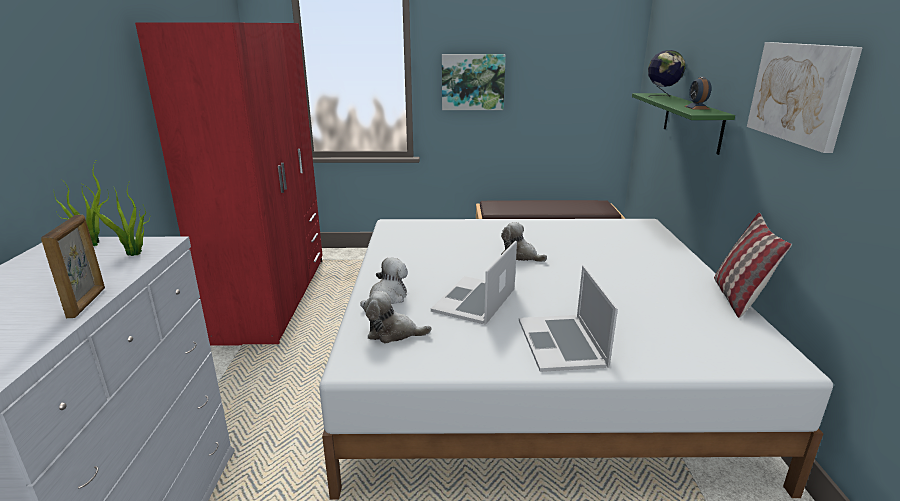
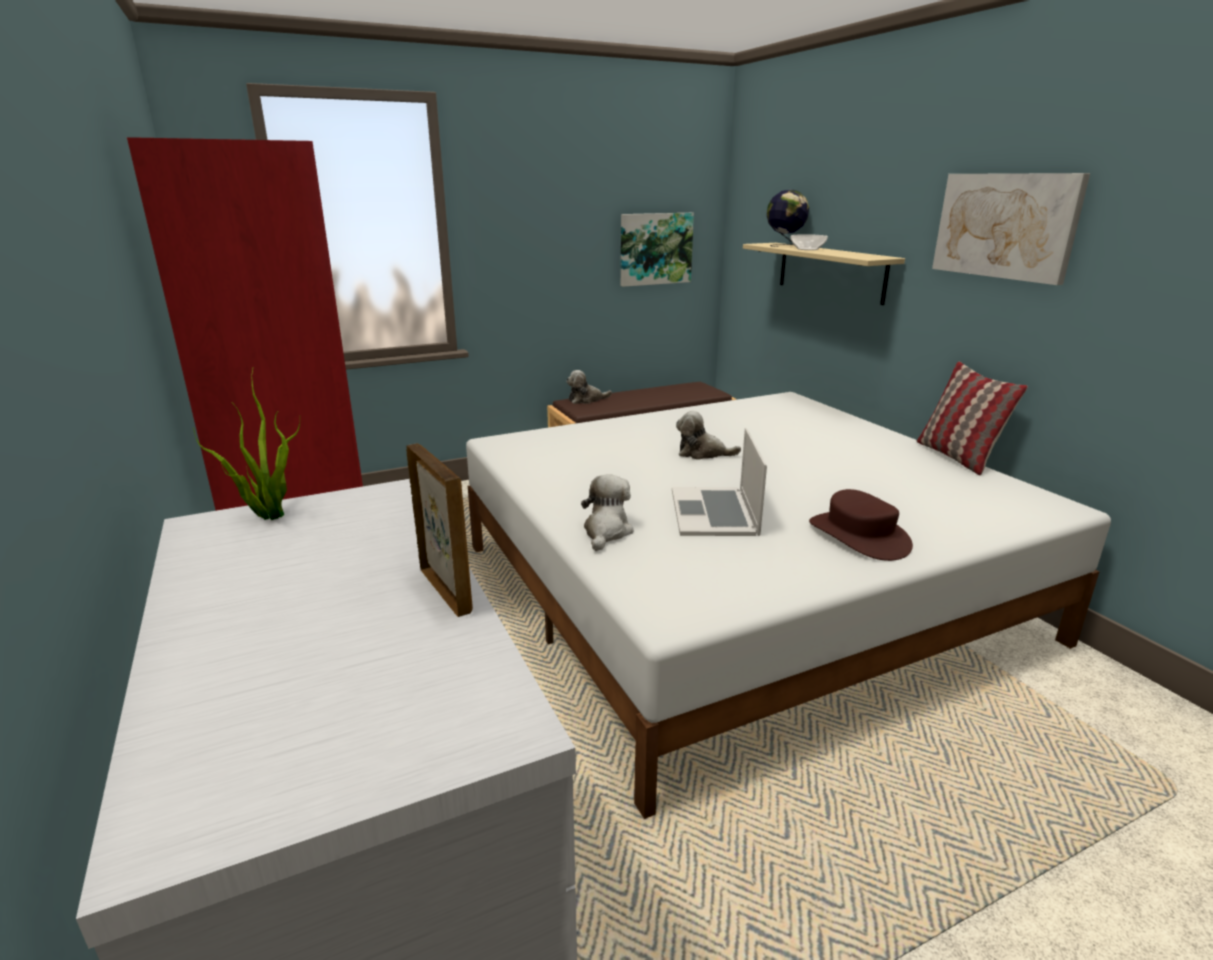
camera: 25 degrees left, 0 degrees up
potted plant [81,181,150,256] -> none
plush toy [363,291,432,343] -> plush toy moved to [566,370,612,404]
picture [442,54,506,110] -> picture moved to [621,213,694,287]
laptop [519,265,618,372] -> brown hat [809,489,913,561]
green shelf [632,93,735,155] -> beige shelf [743,243,905,305]
alarm clock [684,77,711,110] -> none
none -> bowl [791,234,828,250]

